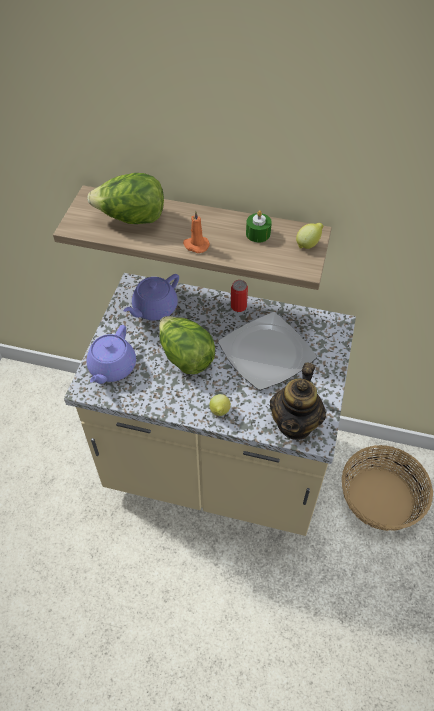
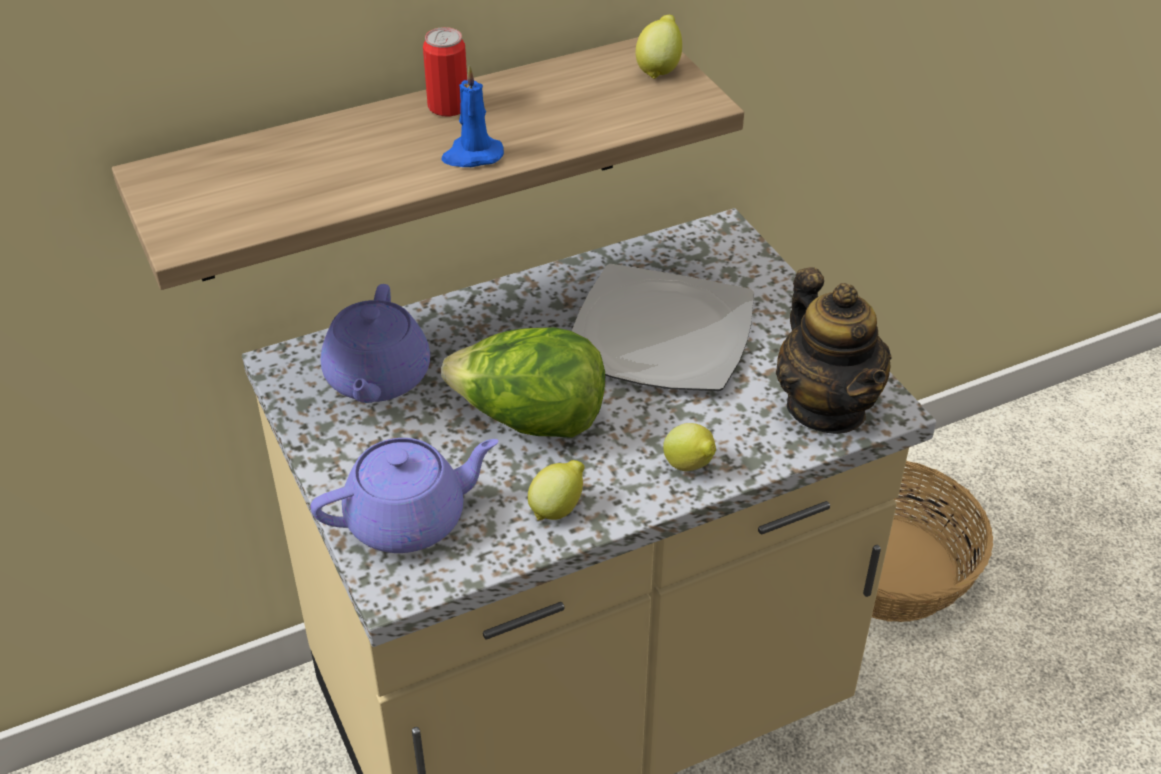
camera: 40 degrees left, 10 degrees down
purple teapot [86,325,136,384] -> purple teapot turned 90 degrees counterclockwise [311,438,499,553]
lettuce [87,173,164,224] -> none
orange candle [183,211,210,253] -> blue candle [441,65,504,167]
can [231,280,248,312] -> can moved to [423,27,467,116]
green candle [246,210,272,243] -> none
none -> lemon [528,460,585,521]

